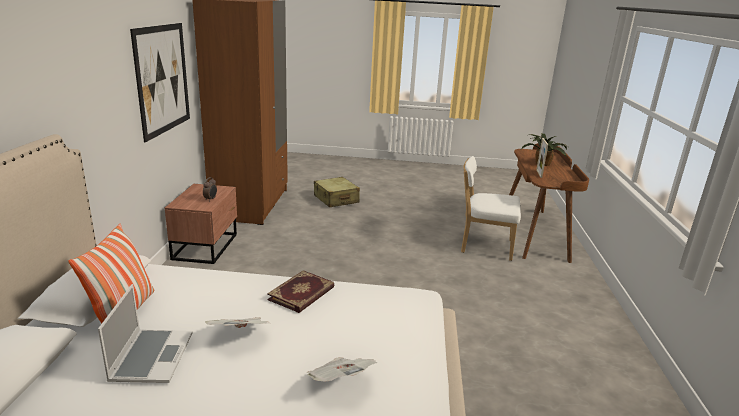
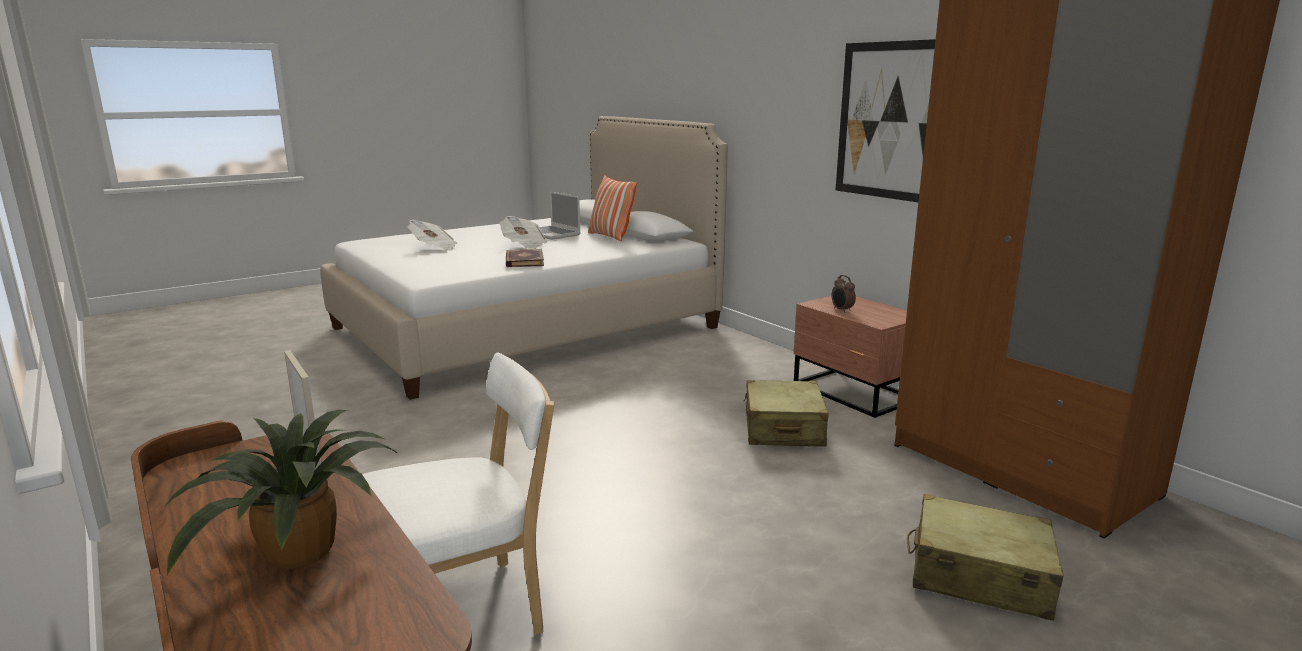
camera: 140 degrees right, 5 degrees down
none -> beige suitcase [743,380,829,447]

